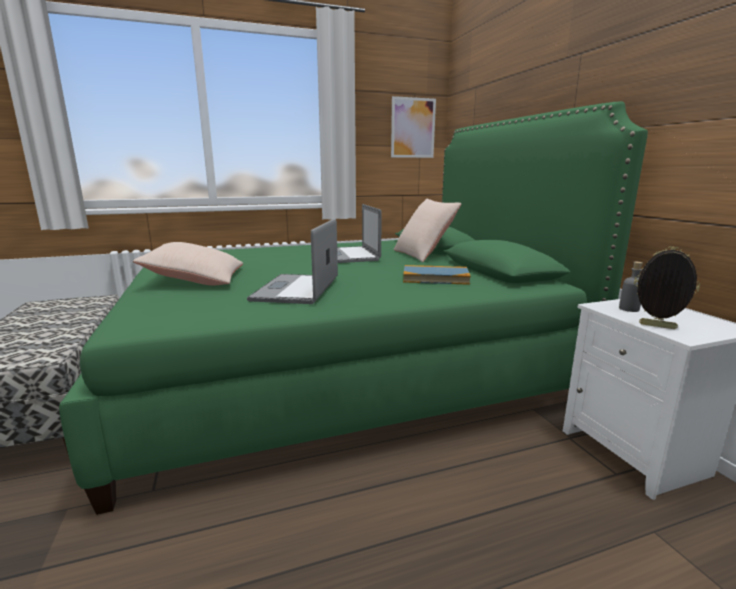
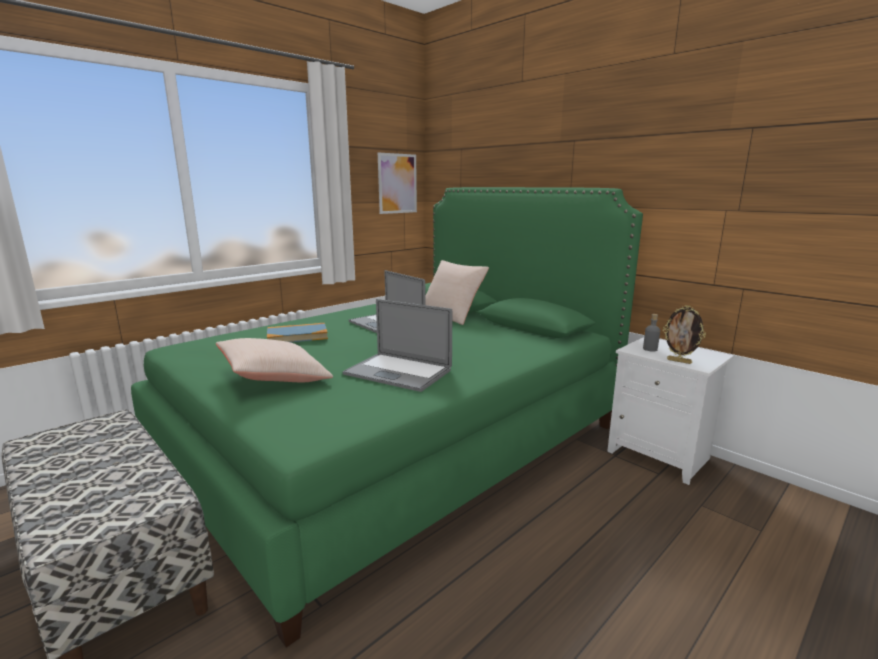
camera: 25 degrees left, 0 degrees up
laptop [247,218,338,304] -> laptop turned 45 degrees counterclockwise [343,299,452,392]
book [403,265,471,285] -> book moved to [267,323,328,342]
picture frame [634,246,700,329] -> picture frame turned 150 degrees counterclockwise [663,305,706,364]

